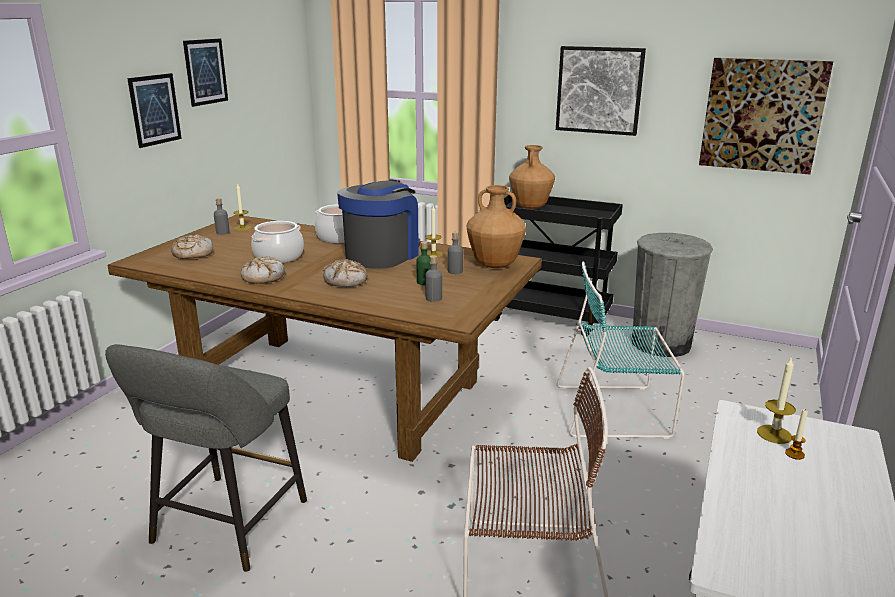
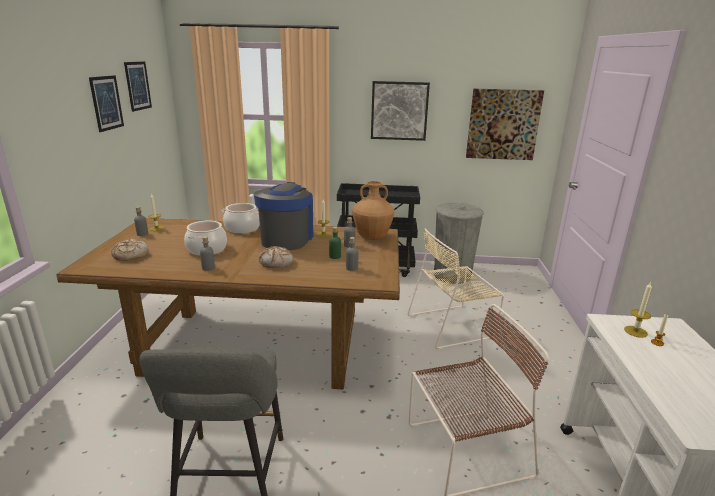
camera: 20 degrees left, 0 degrees up
picture [127,73,182,148] -> picture moved to [124,61,152,112]
bread [240,257,285,284] -> grey bottle [200,236,215,271]
brown vase [509,145,555,209] -> none
turquoise chair [557,261,684,439] -> beige chair [407,229,504,349]

